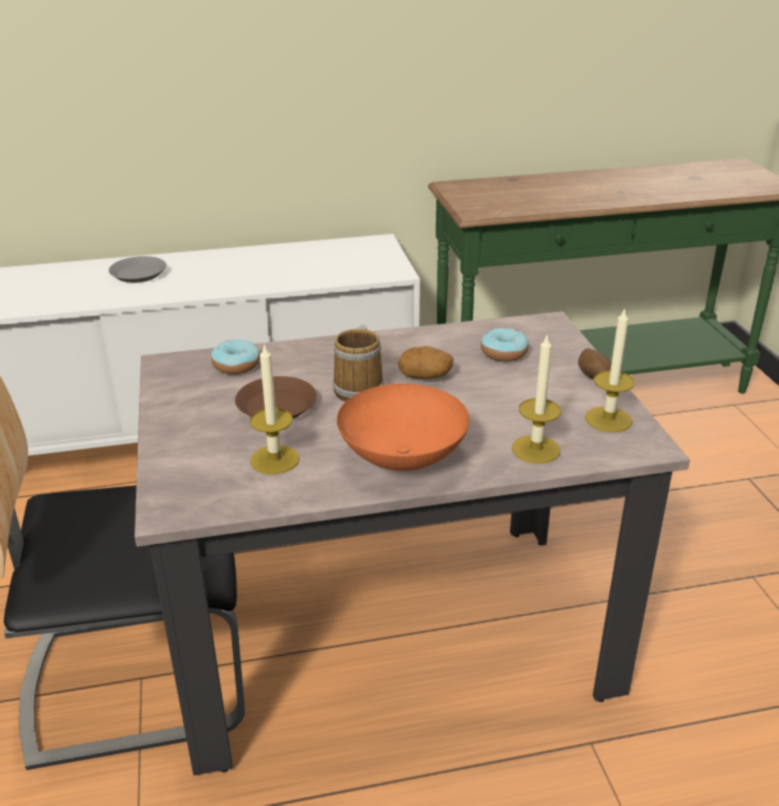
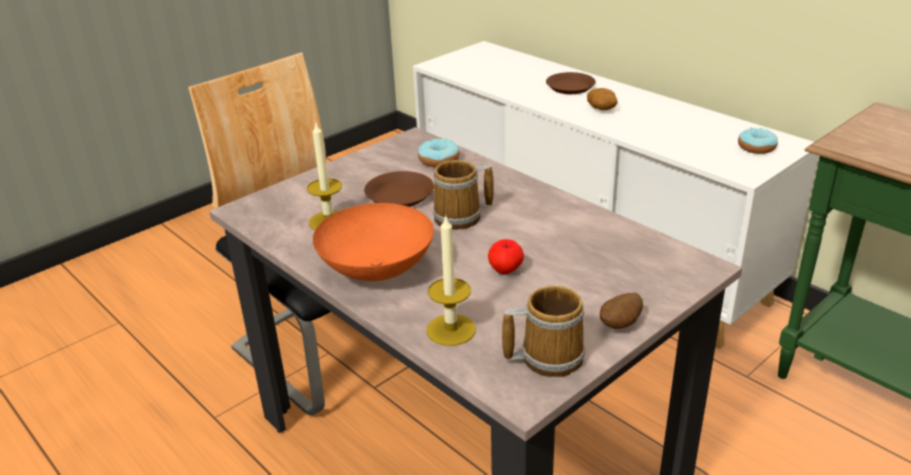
camera: 60 degrees right, 0 degrees up
grey plate [109,256,166,283] -> brown plate [546,72,596,94]
potato [397,346,454,379] -> potato moved to [587,88,617,110]
donut [481,328,529,362] -> donut moved to [738,128,778,154]
candle [585,307,635,432] -> mug [502,285,585,377]
none -> apple [488,239,524,274]

